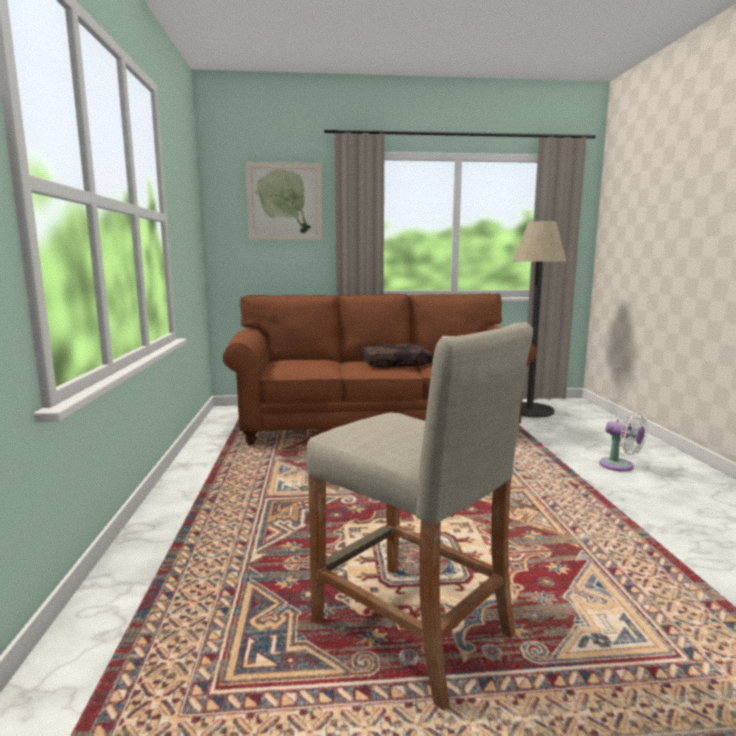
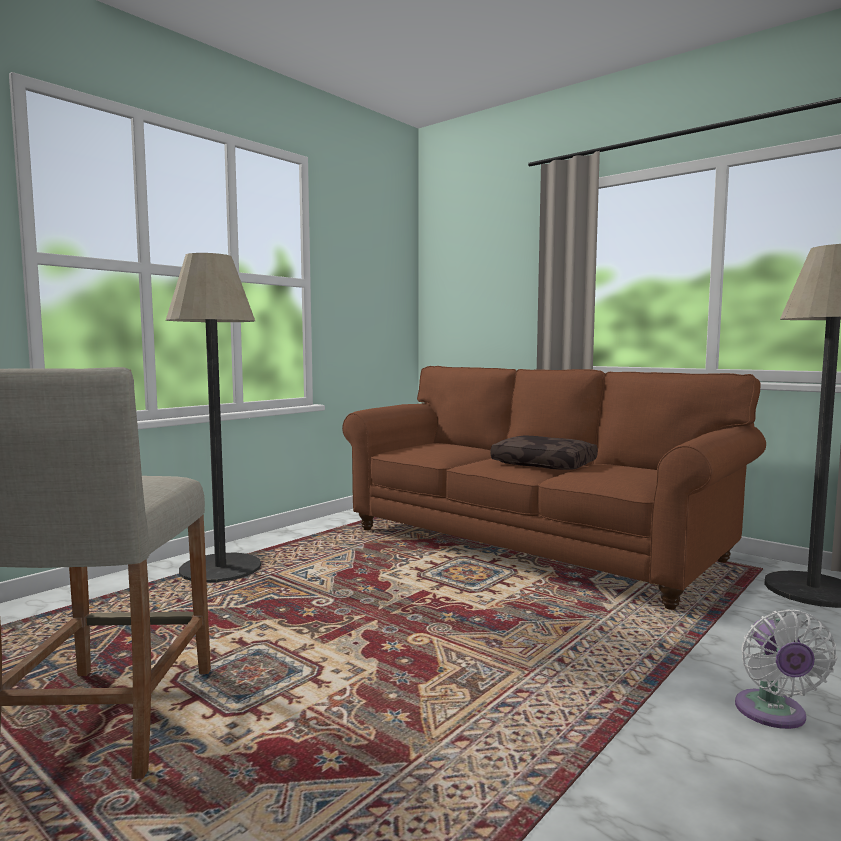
camera: 45 degrees right, 5 degrees down
picture [246,162,322,240] -> none
none -> floor lamp [166,253,261,582]

